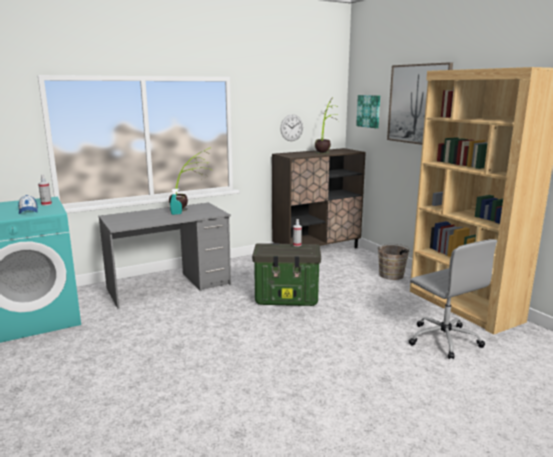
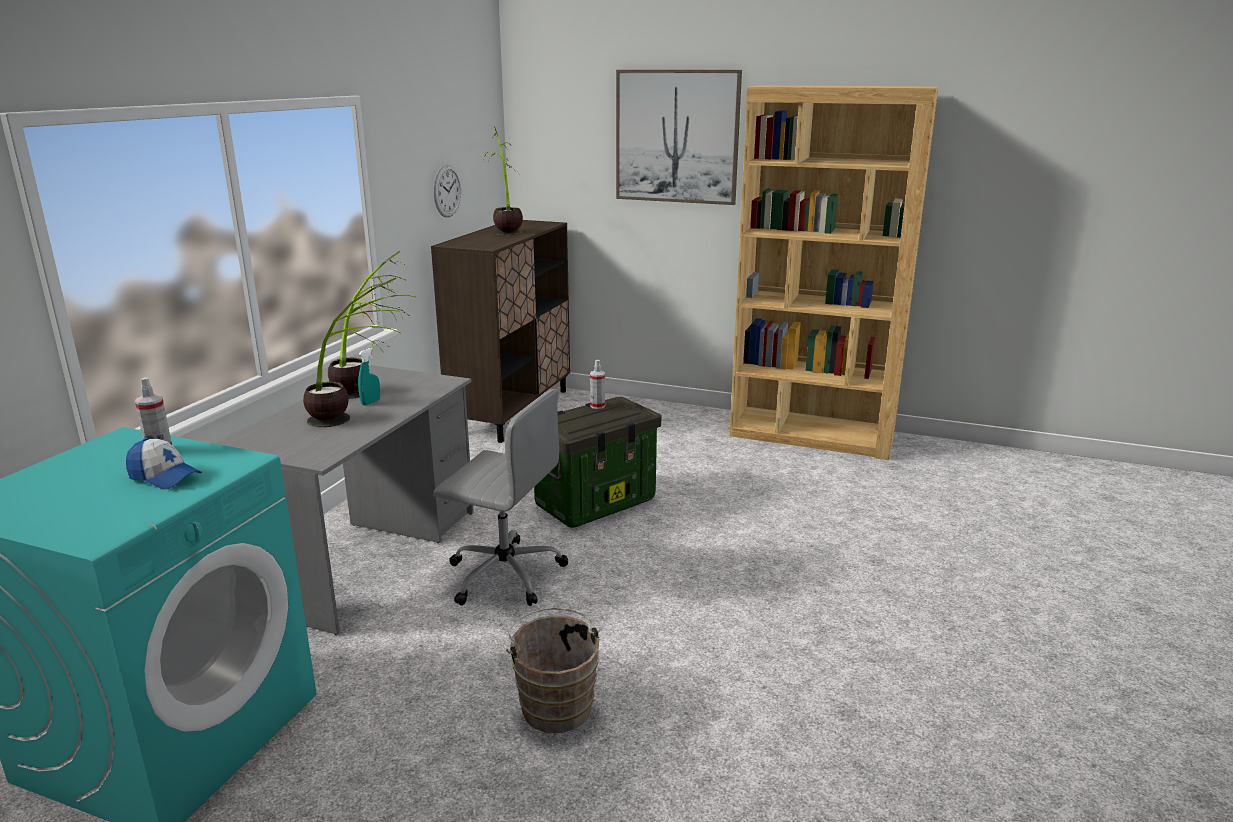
camera: 40 degrees left, 5 degrees up
picture [356,95,380,128] -> none
brown bucket [377,244,410,280] -> brown bucket moved to [506,608,601,733]
grey office chair [409,239,497,359] -> grey office chair moved to [433,389,569,606]
none -> potted plant [303,278,400,427]

